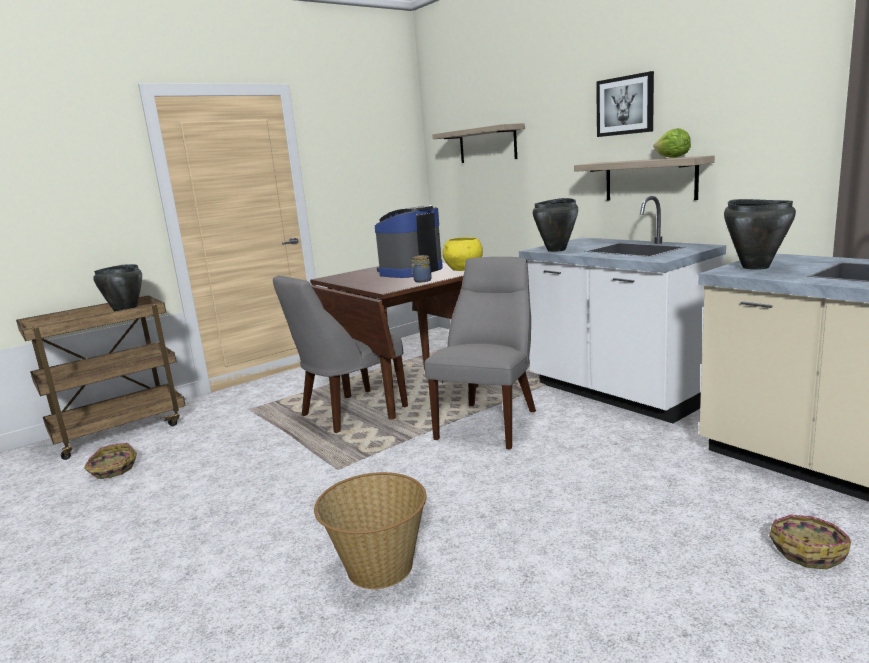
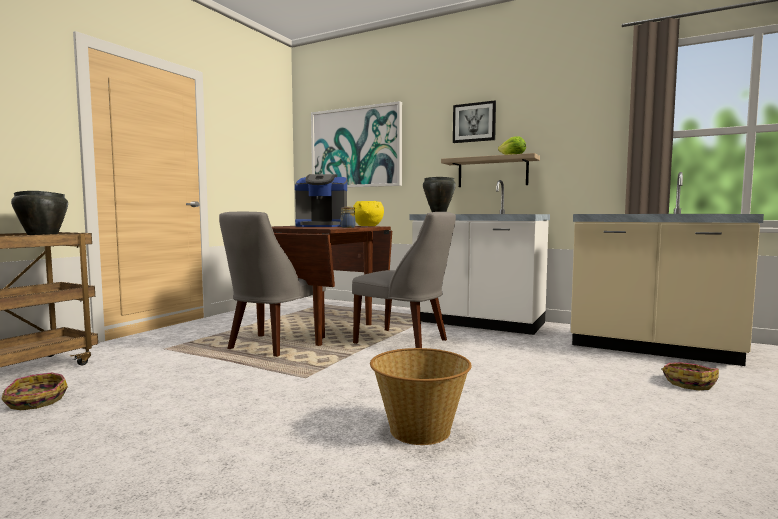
camera: 25 degrees left, 10 degrees down
coffee machine [375,205,443,278] -> coffee machine turned 105 degrees counterclockwise [295,174,347,227]
grey chair [425,257,536,449] -> grey chair turned 120 degrees clockwise [352,212,456,348]
shelf [432,123,525,163] -> picture [311,101,402,188]
black cooking pot [724,199,796,270] -> none

